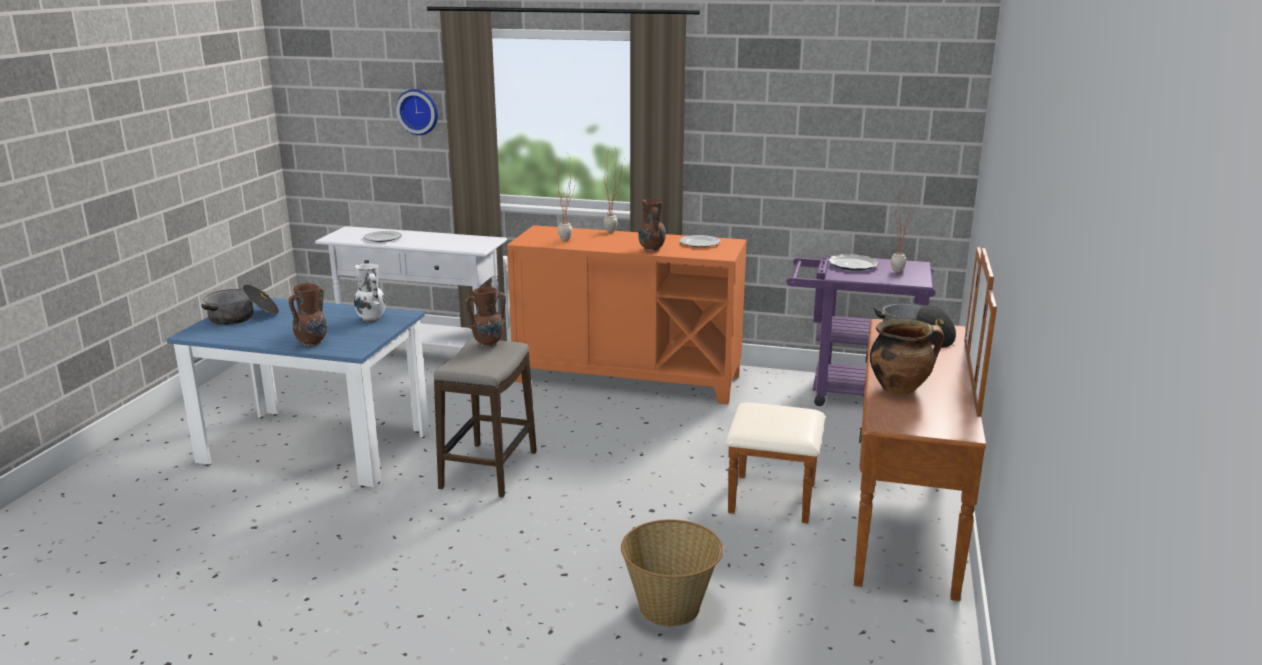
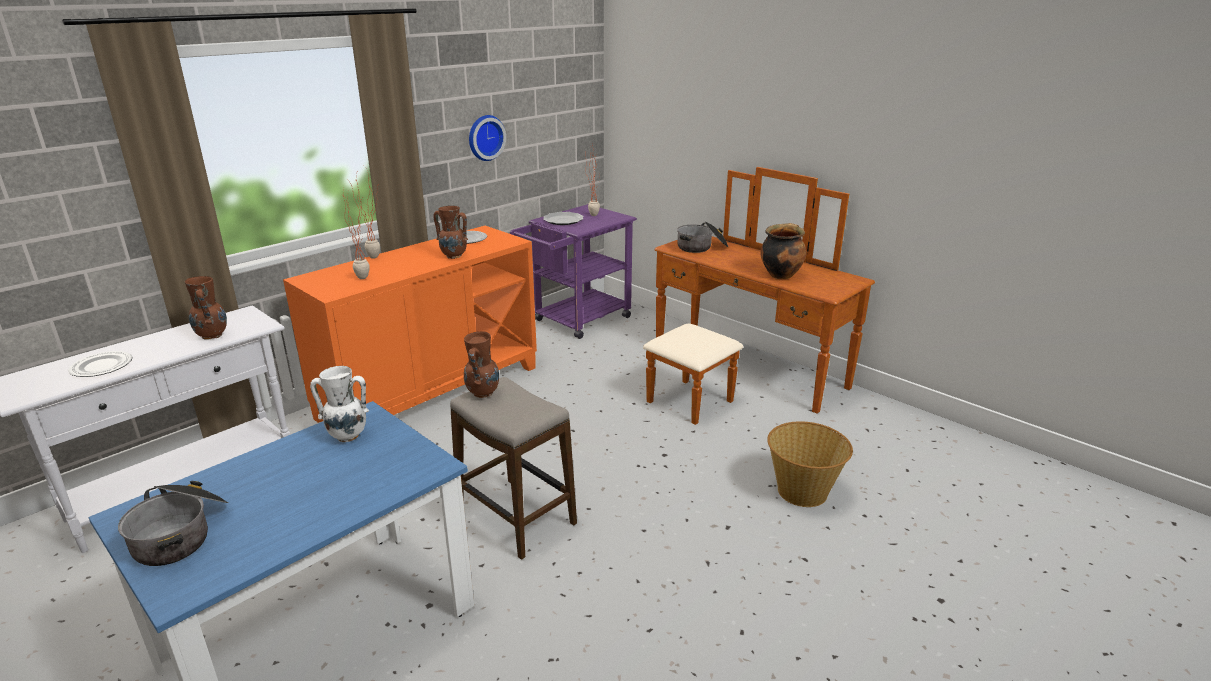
camera: 60 degrees left, 5 degrees up
brown vase [289,283,327,346] -> brown vase moved to [185,276,227,340]
wall clock [396,89,438,135] -> wall clock moved to [469,115,506,161]

